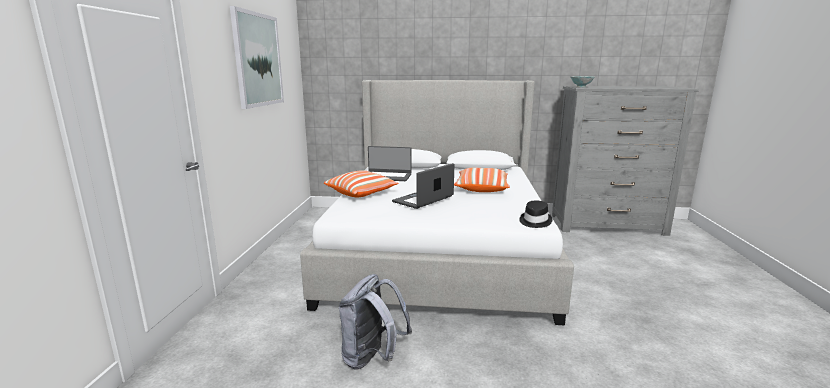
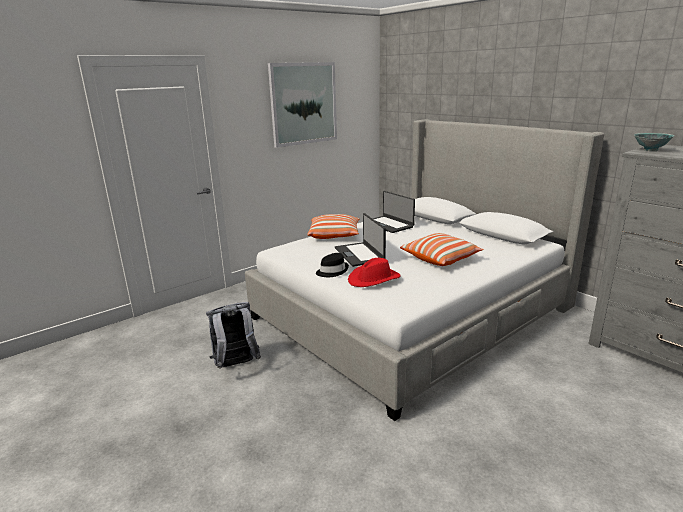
camera: 45 degrees right, 5 degrees up
laptop [392,163,454,209] -> laptop turned 105 degrees counterclockwise [335,213,386,267]
black hat [519,201,552,228] -> black hat moved to [316,253,349,277]
none -> red hat [348,258,400,287]

